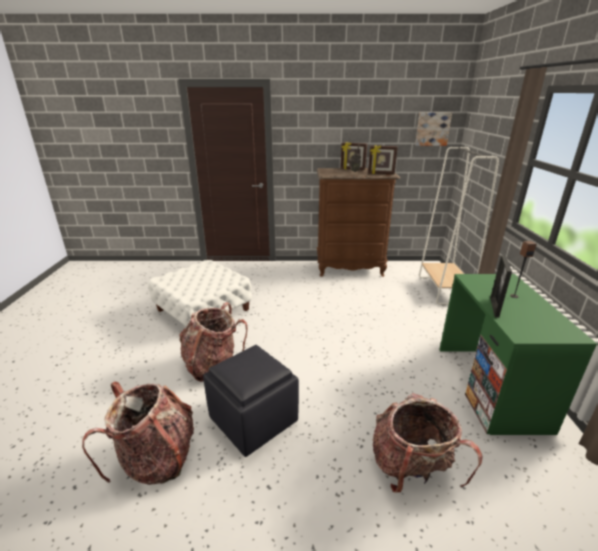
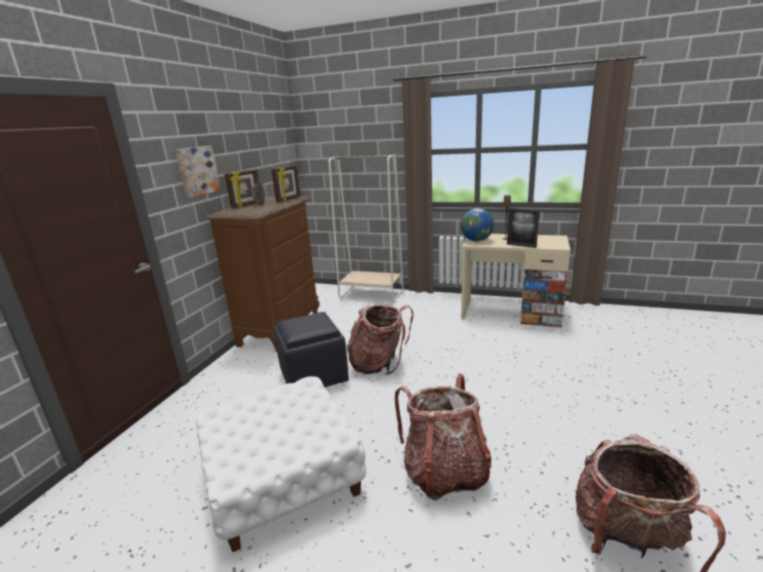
camera: 70 degrees left, 5 degrees down
black ottoman [203,345,299,457] -> black ottoman moved to [274,312,349,387]
backpack [372,393,483,492] -> backpack moved to [347,304,413,375]
picture [415,112,452,146] -> picture moved to [176,146,220,198]
green desk [439,274,597,435] -> beige desk [461,234,571,327]
none -> globe [460,208,494,242]

